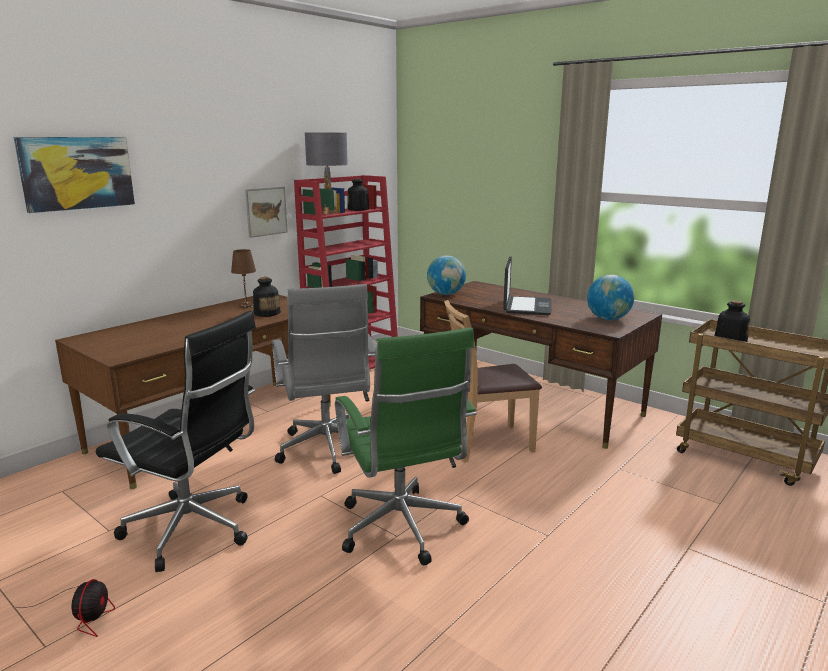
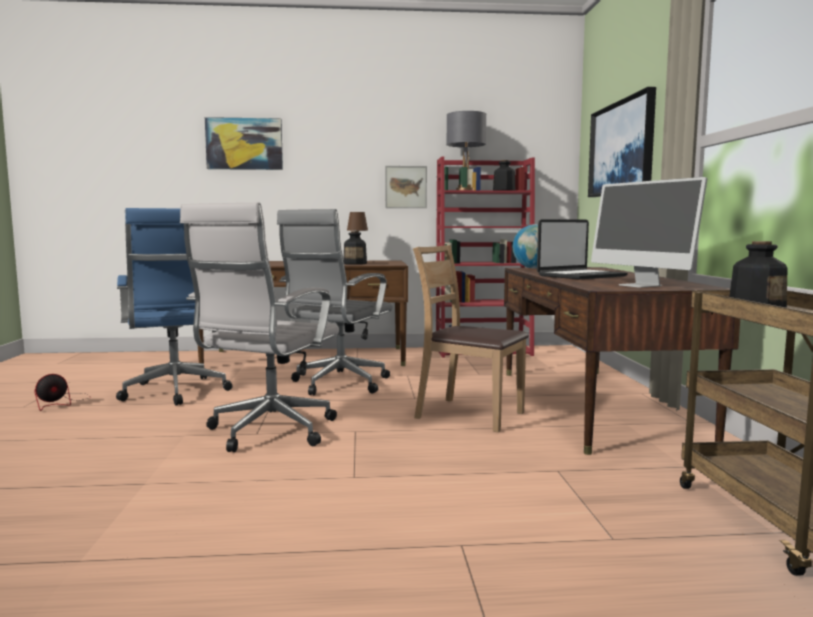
camera: 45 degrees right, 10 degrees down
black office chair [96,310,256,572] -> blue office chair [116,208,232,405]
green office chair [335,327,477,566] -> white office chair [180,203,339,452]
globe [587,275,634,320] -> monitor [591,177,707,288]
none -> picture [588,87,656,197]

